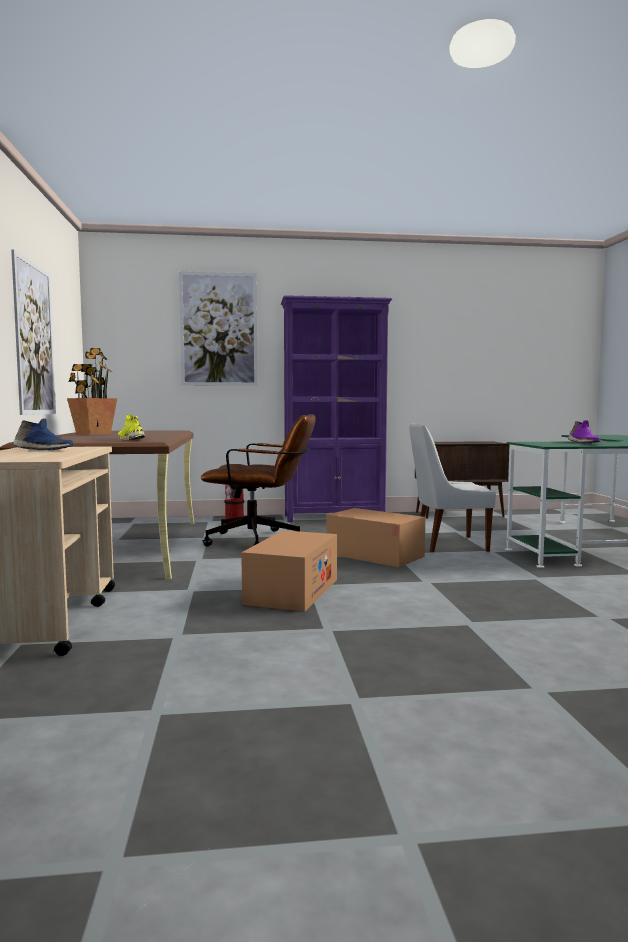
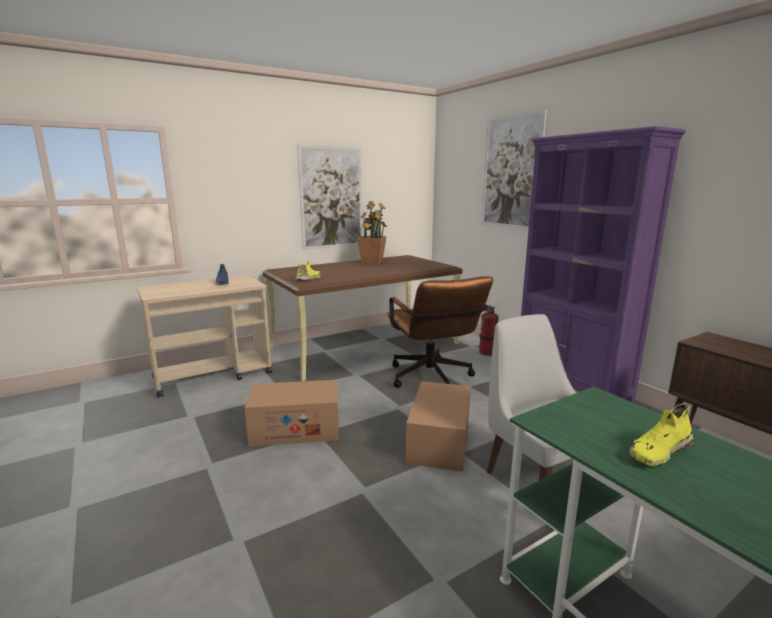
camera: 65 degrees right, 10 degrees up
purple shoe [568,420,600,444] -> yellow shoe [630,404,693,466]

